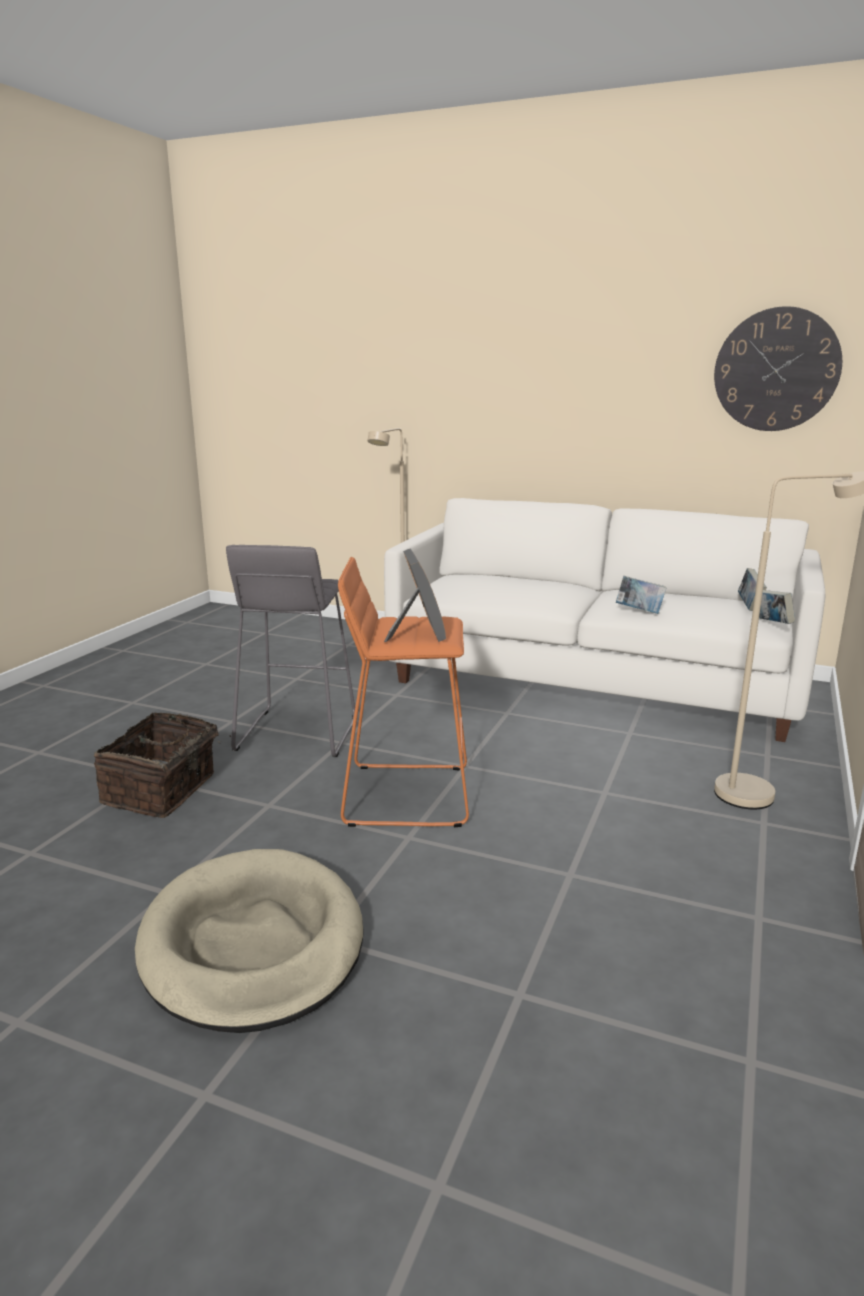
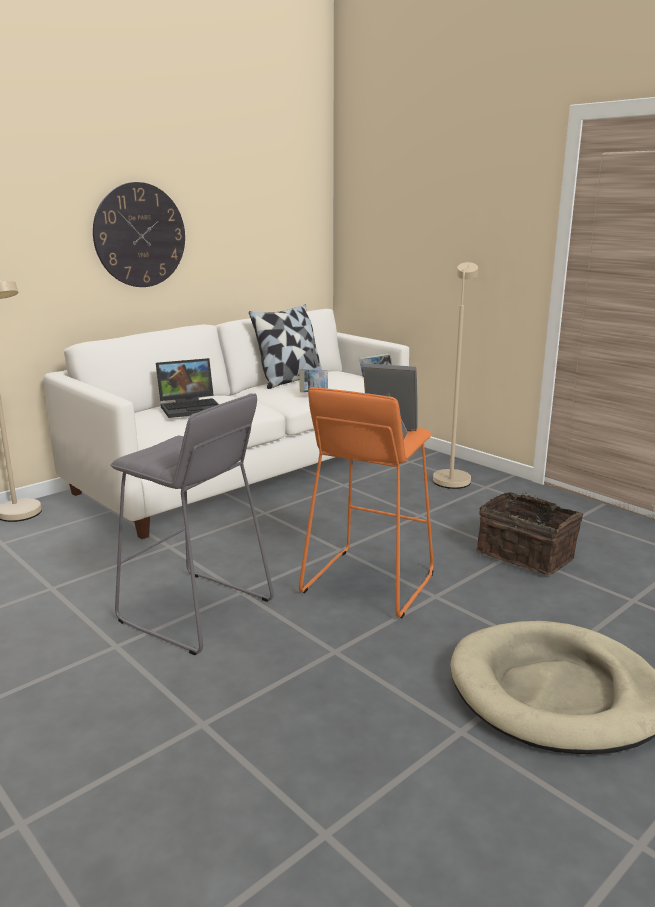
camera: 65 degrees left, 0 degrees up
basket [94,712,231,818] -> basket moved to [476,492,583,575]
wall clock [714,306,842,431] -> wall clock moved to [93,182,185,287]
book [738,568,767,611] -> none
none -> laptop [156,358,219,418]
none -> pillow [249,304,322,389]

